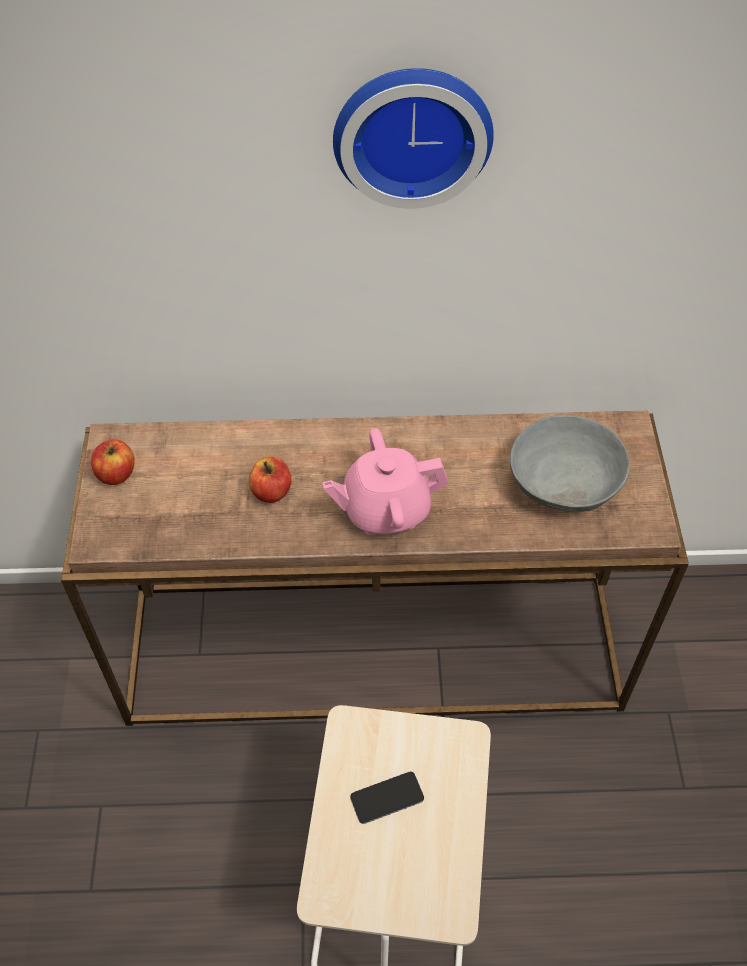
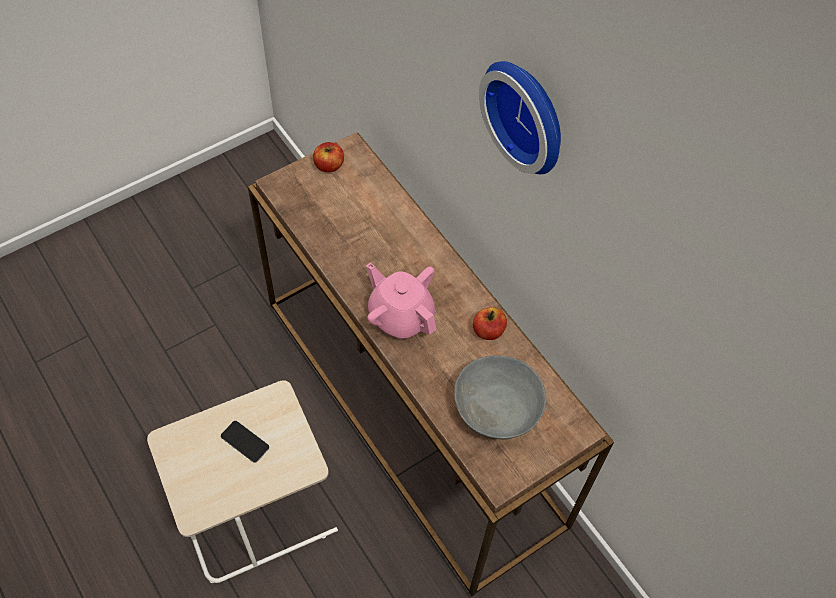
camera: 55 degrees right, 5 degrees up
apple [249,457,291,503] -> apple moved to [473,307,507,340]

